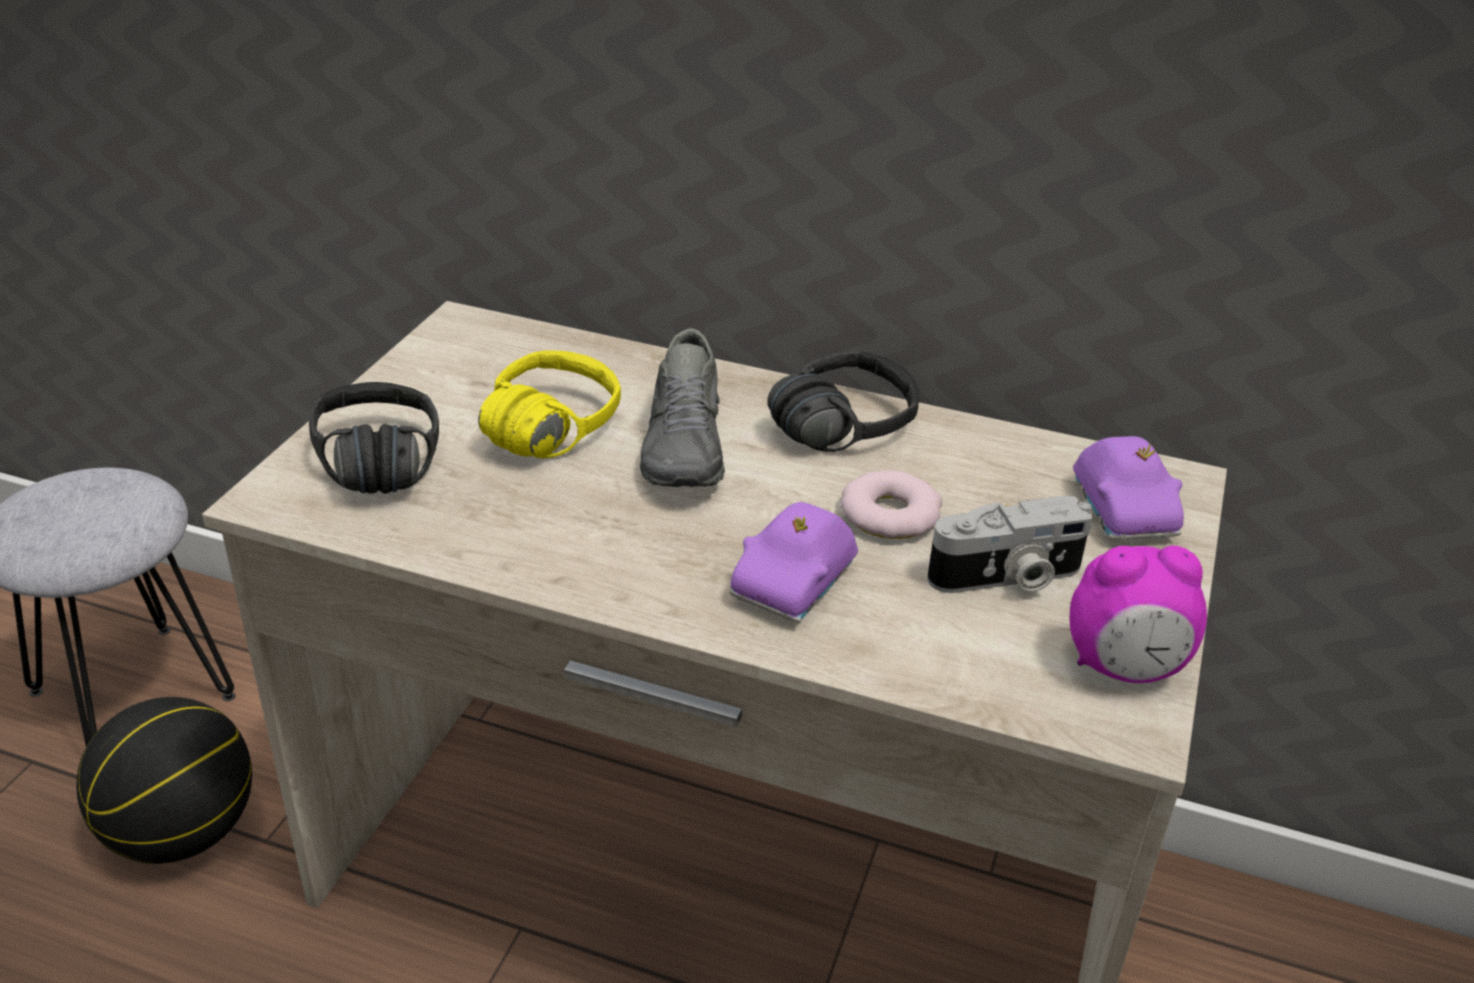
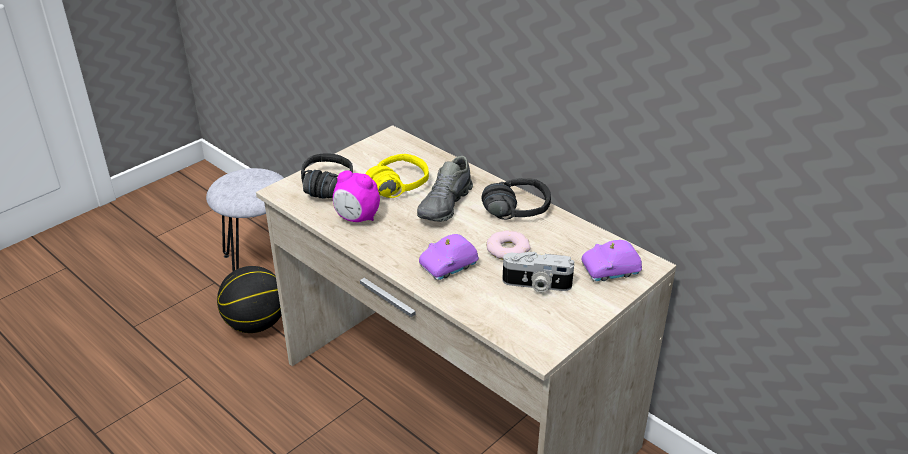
camera: 25 degrees right, 0 degrees up
alarm clock [1070,546,1207,683] -> alarm clock moved to [333,170,380,222]
purple toy car [1073,436,1184,540] -> purple toy car turned 60 degrees clockwise [581,240,642,281]

